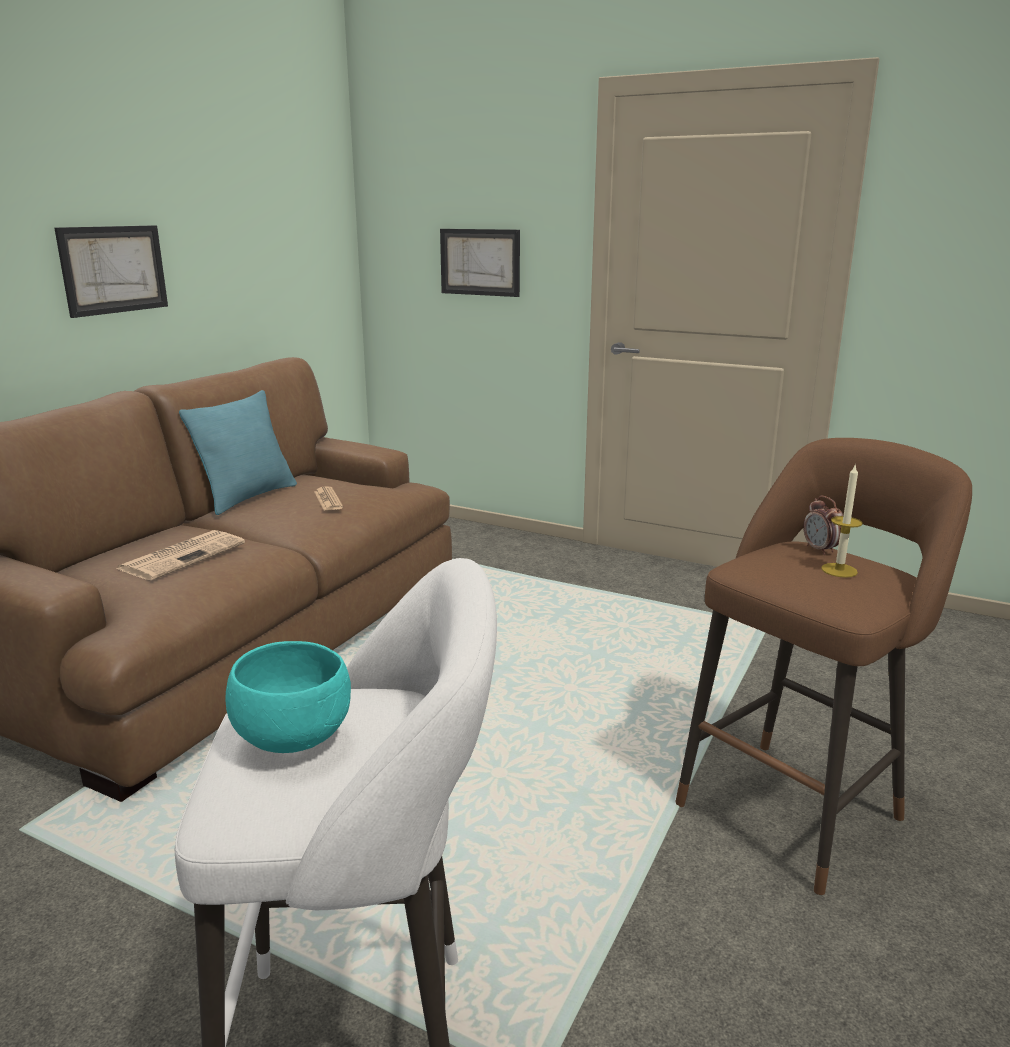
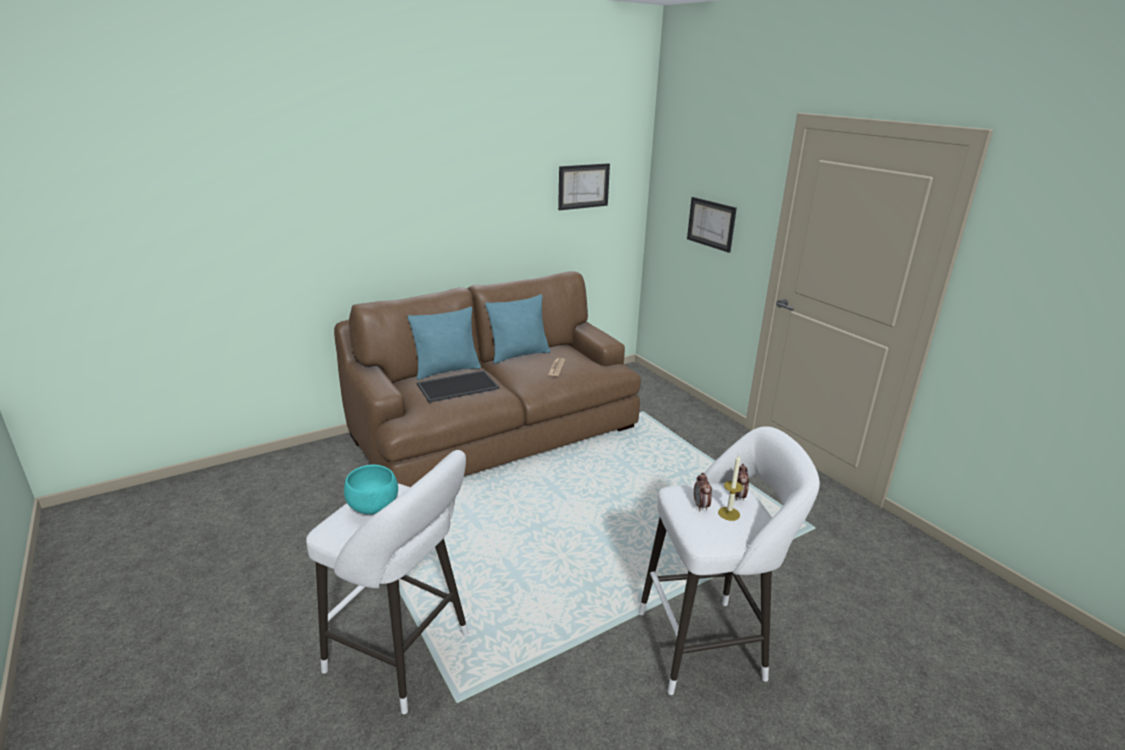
camera: 30 degrees right, 5 degrees up
picture [54,225,168,318] -> picture moved to [558,163,610,210]
newspaper [116,530,245,581] -> tray [417,370,499,403]
brown stool [675,438,972,895] -> white stool [639,427,820,695]
none -> turquoise pillow [407,307,481,380]
none -> alarm clock [694,473,712,511]

